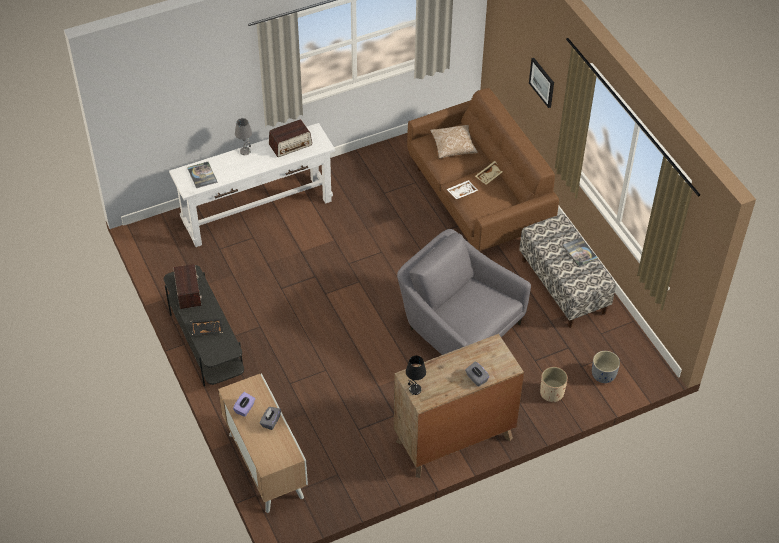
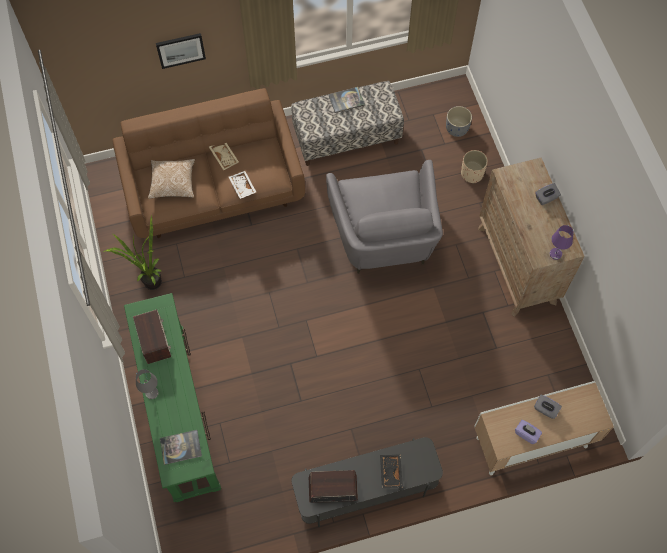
camera: 80 degrees left, 15 degrees up
white console table [169,123,335,247] -> green console table [124,293,221,502]
grey armchair [397,229,531,355] -> grey armchair turned 60 degrees counterclockwise [326,160,443,273]
black table lamp [406,356,426,395] -> purple table lamp [550,225,574,260]
none -> potted plant [103,216,162,290]

